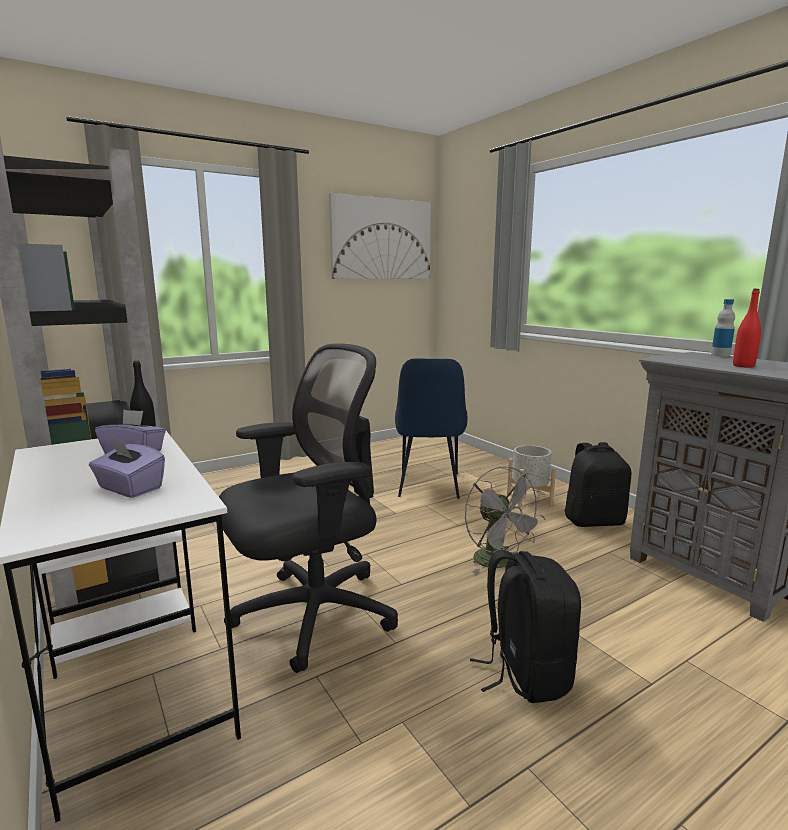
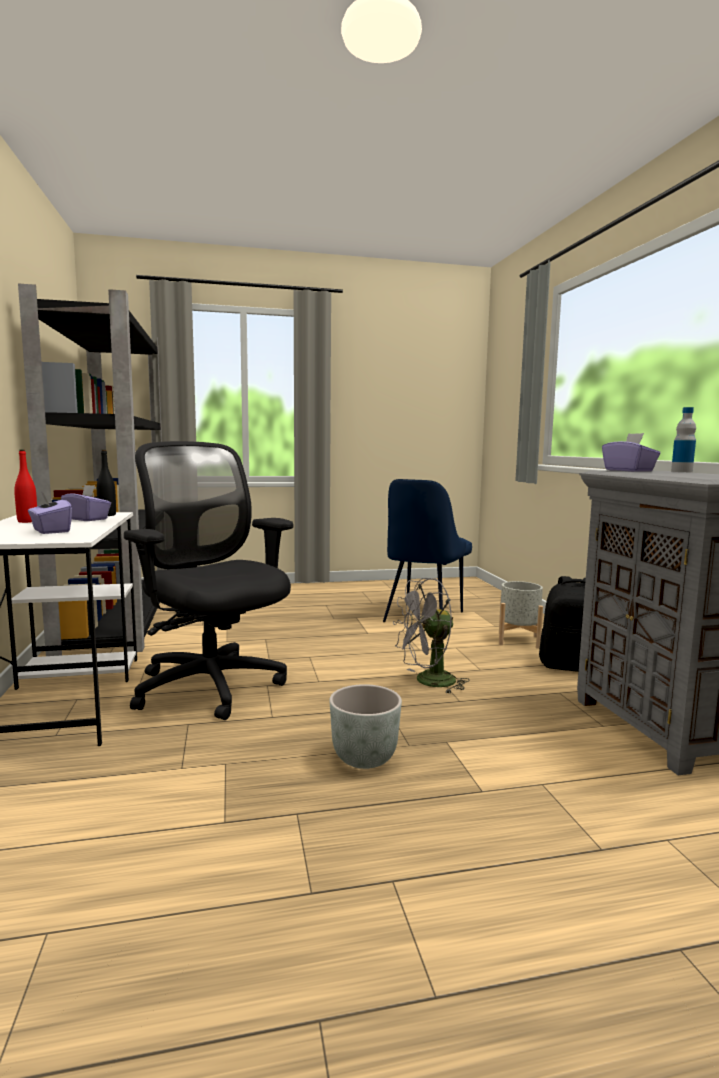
camera: 20 degrees right, 5 degrees down
black office chair [219,344,398,673] -> black office chair turned 120 degrees counterclockwise [124,441,294,720]
picture [329,193,431,279] -> none
grey fan [465,466,545,574] -> grey fan turned 75 degrees clockwise [393,578,469,694]
black backpack [470,550,581,703] -> grey planter [329,684,402,769]
red bottle [733,289,761,368] -> red bottle moved to [14,450,37,523]
none -> purple tissue box [602,433,660,472]

